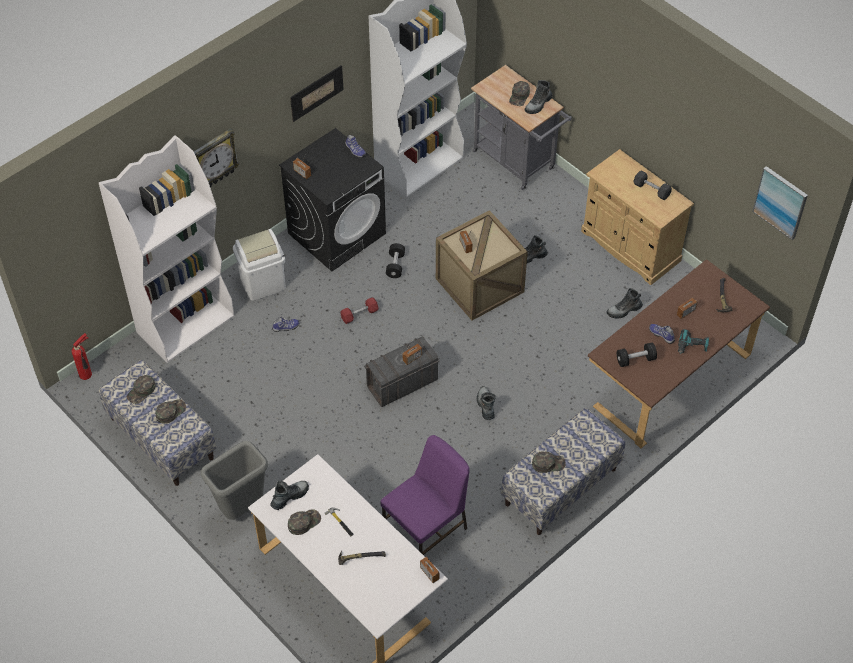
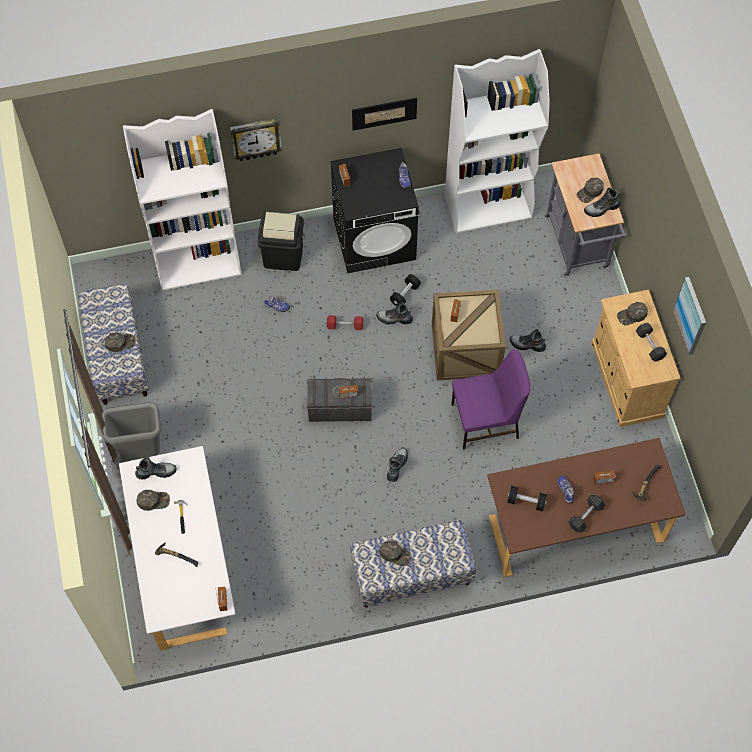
camera: 30 degrees right, 10 degrees up
fire extinguisher [72,333,92,380] -> none
green cap [127,375,155,404] -> green cap moved to [617,302,648,325]
white trash can [233,229,286,301] -> black trash can [258,211,304,271]
purple chair [380,435,470,555] -> purple chair moved to [451,349,530,449]
boot [607,288,643,319] -> boot moved to [376,302,413,325]
power drill [678,329,709,355] -> grey dumbbell [568,495,605,532]
picture [752,166,808,240] -> picture moved to [673,277,706,355]

